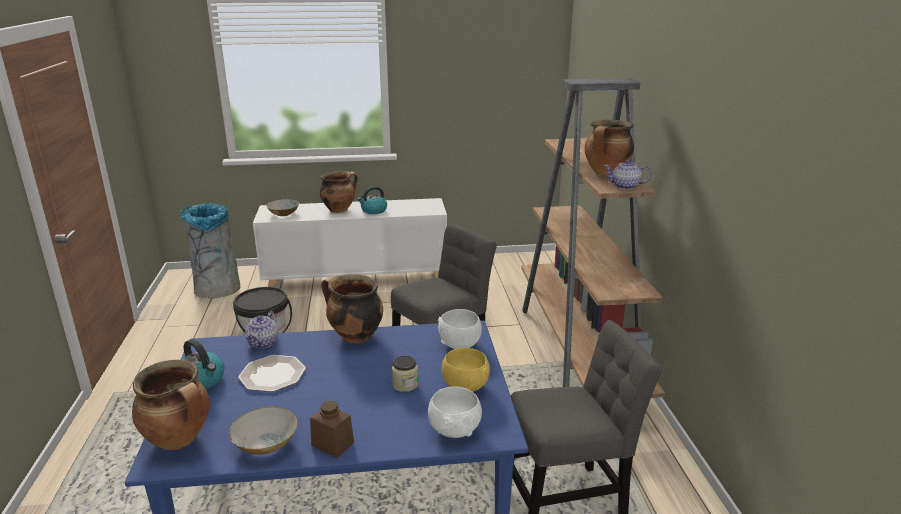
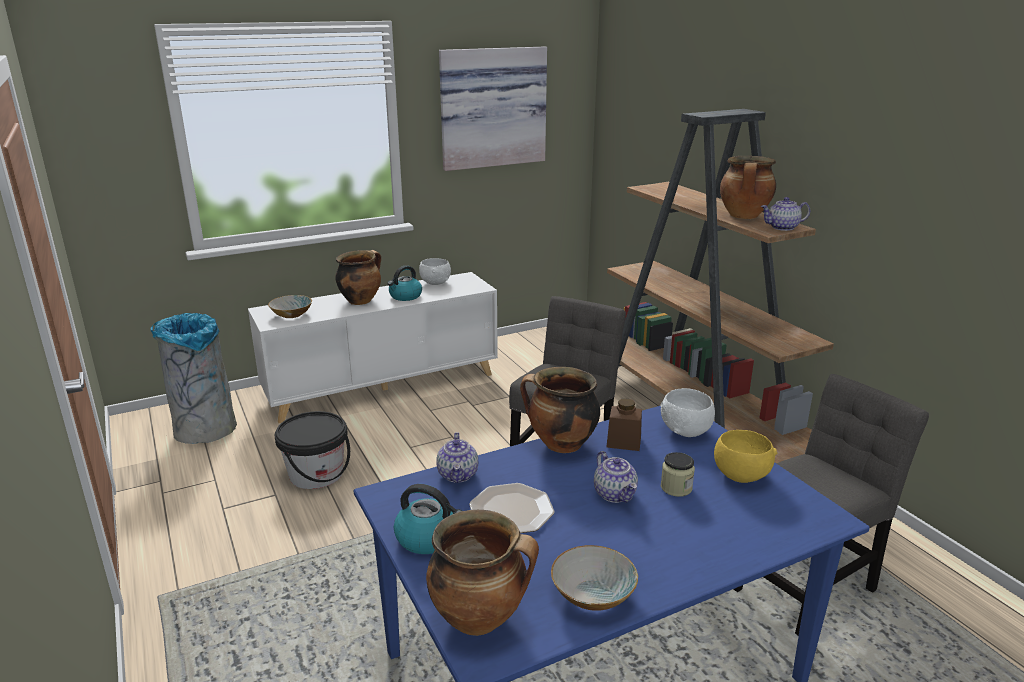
camera: 20 degrees left, 0 degrees up
brown jar [310,401,354,458] -> brown jar moved to [606,398,642,451]
white bowl [428,386,482,438] -> white bowl moved to [419,258,451,285]
none -> picture [439,47,547,171]
none -> teapot [594,451,638,503]

